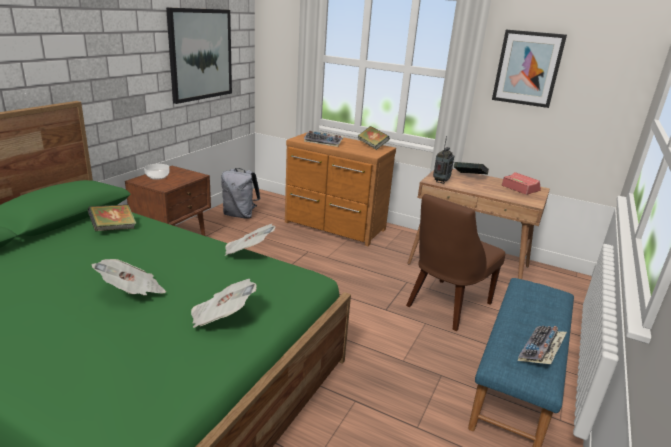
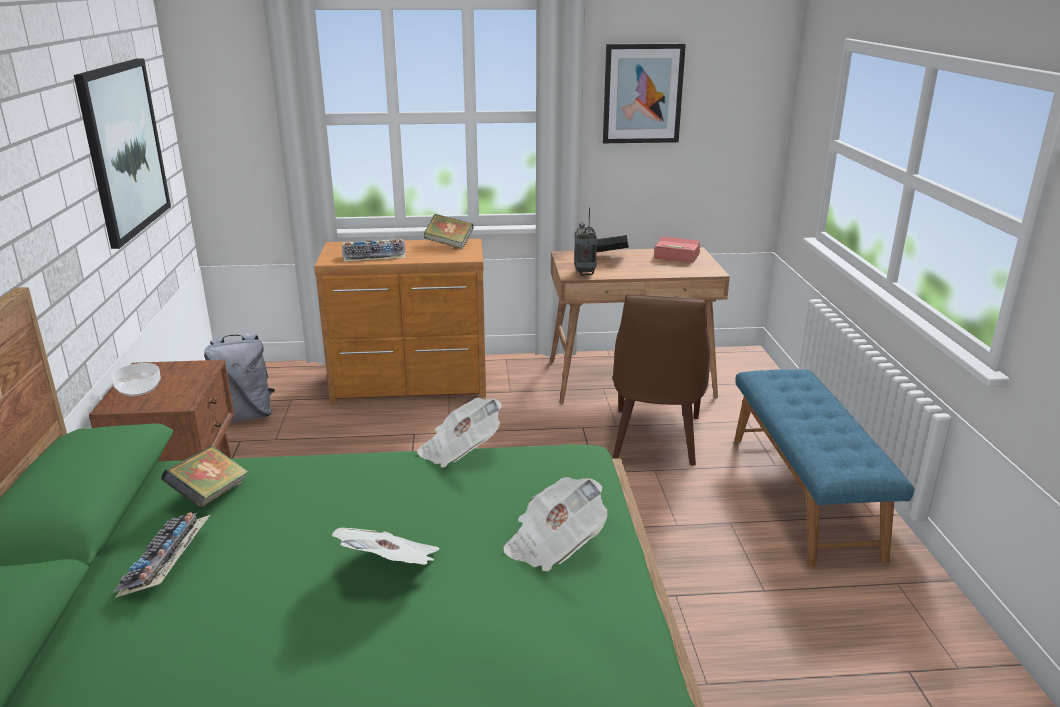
camera: 30 degrees left, 0 degrees up
keyboard [517,325,567,364] -> keyboard moved to [113,512,210,598]

